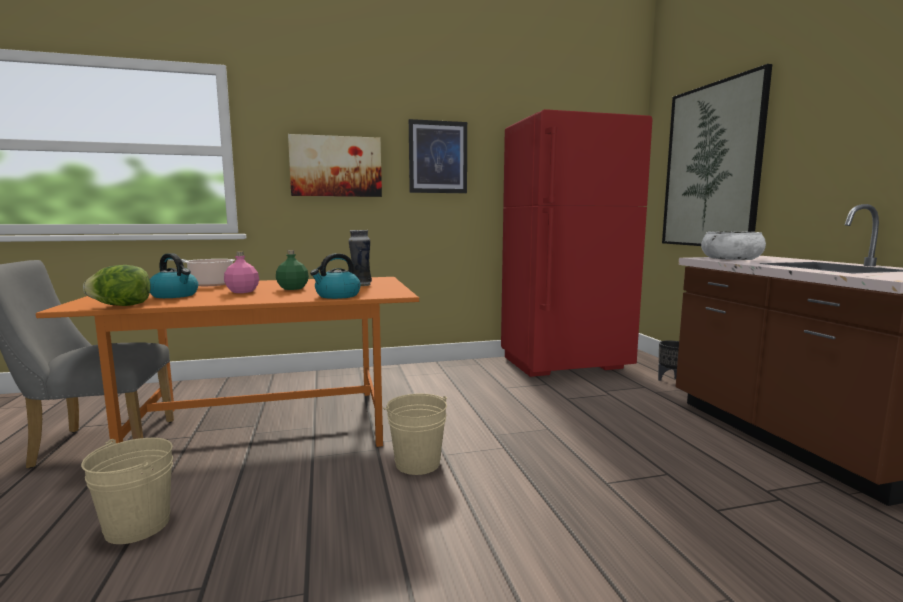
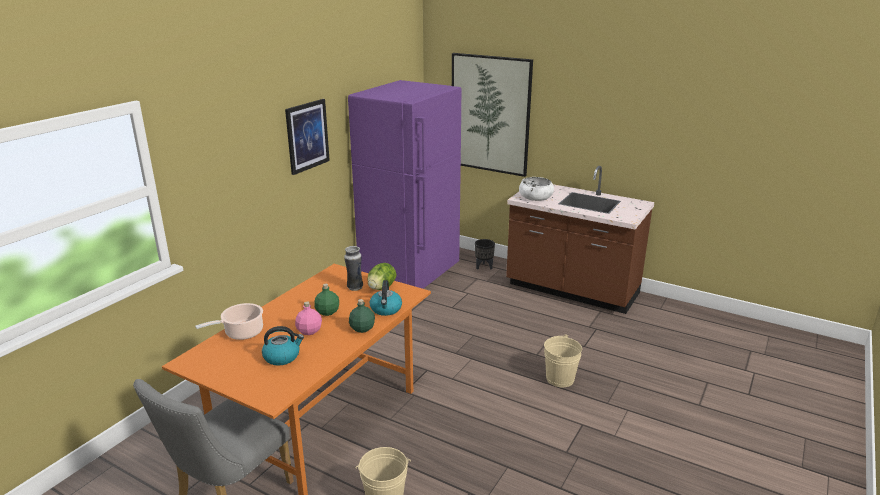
camera: 45 degrees left, 15 degrees up
lettuce [83,265,151,306] -> lettuce moved to [368,263,396,290]
picture [288,134,382,197] -> none
beige bucket [383,394,447,475] -> beige bucket moved to [544,334,582,387]
red fridge [501,109,652,377] -> purple fridge [348,80,461,289]
none -> green bottle [349,299,375,333]

